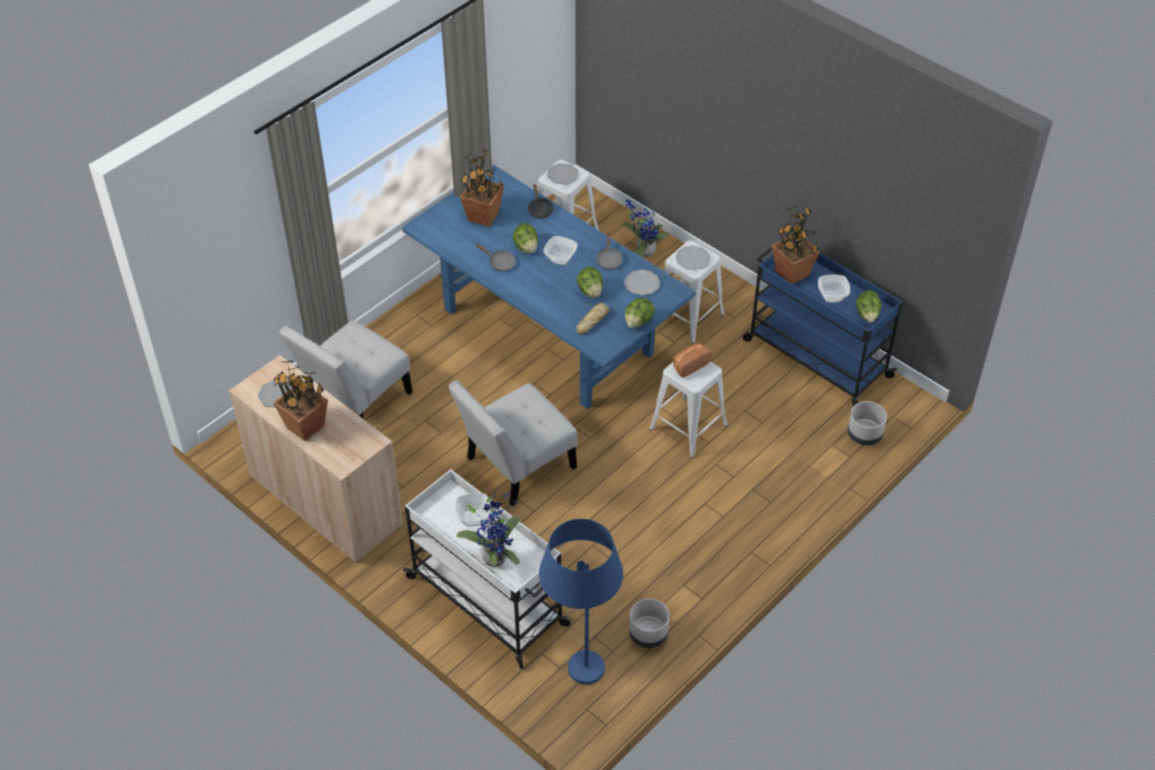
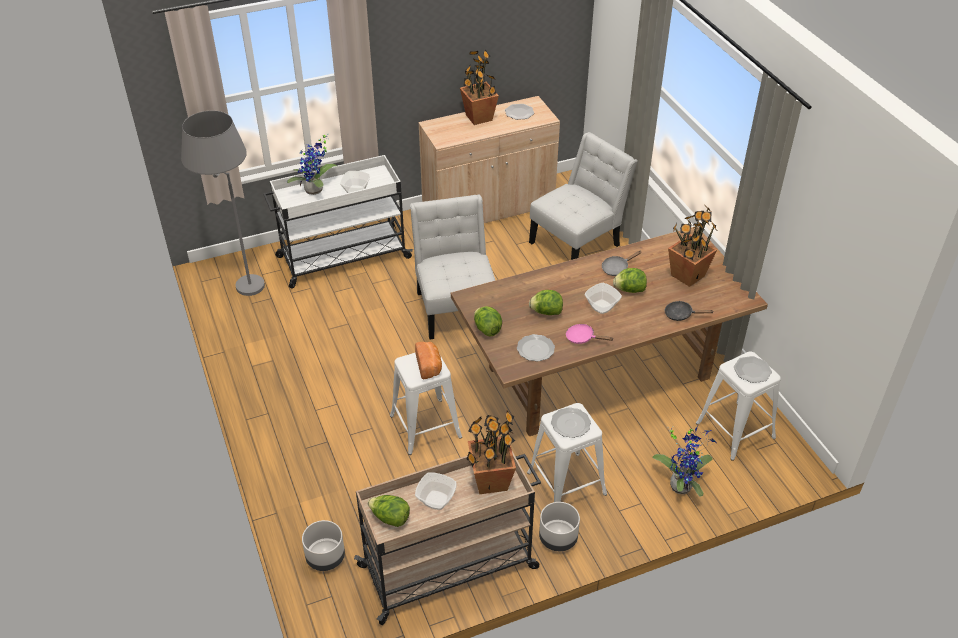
camera: 115 degrees right, 5 degrees down
white chair [279,320,413,419] -> white chair turned 75 degrees clockwise [529,132,638,260]
blue dining table [402,165,696,409] -> brown dining table [451,227,768,436]
blue floor lamp [539,519,623,685] -> grey floor lamp [181,111,265,296]
bread [576,303,609,335] -> none
grey frying pan [596,233,623,270] -> pink frying pan [566,324,614,344]
grey planter [629,599,670,648] -> grey planter moved to [539,502,580,551]
blue cart [743,247,902,407] -> beige cart [354,451,541,625]

